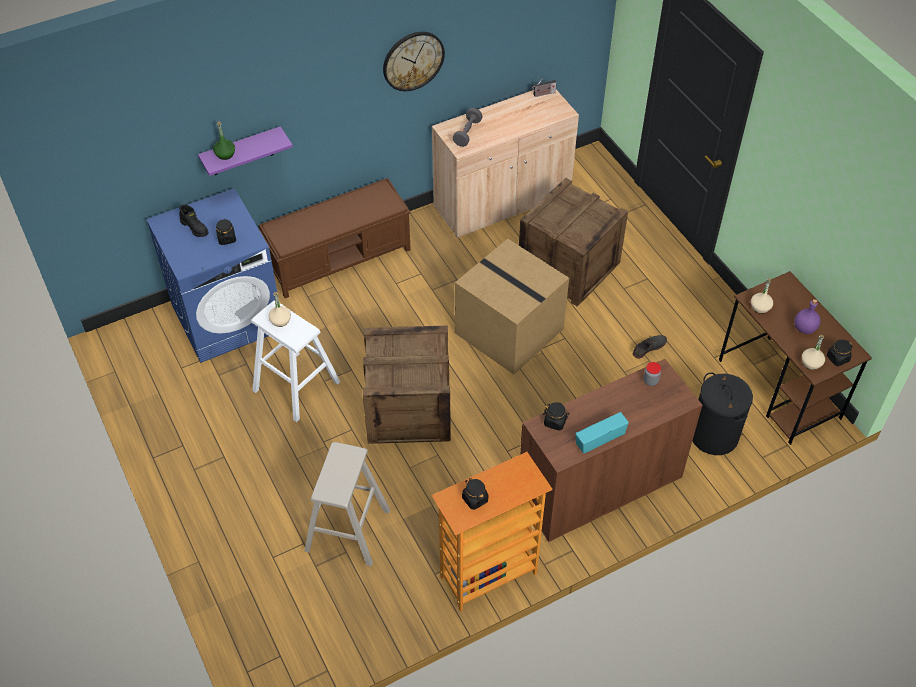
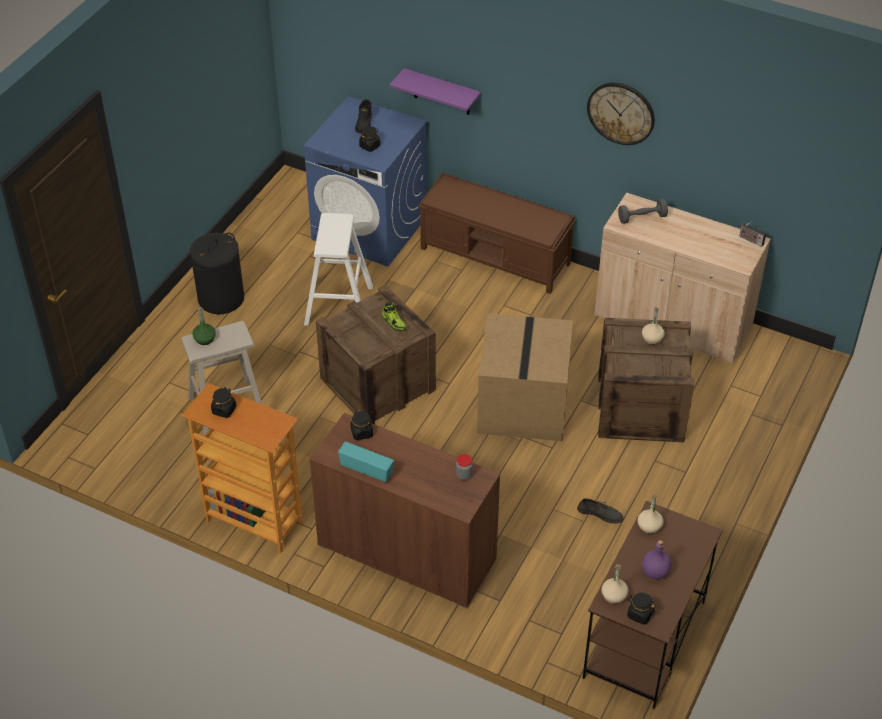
camera: 55 degrees right, 5 degrees down
green bottle [213,121,235,160] -> green bottle moved to [192,307,216,345]
beige bottle [268,292,291,327] -> beige bottle moved to [642,307,665,345]
black laundry basket [693,372,753,455] -> black laundry basket moved to [190,233,244,314]
none -> shoe [382,302,408,332]

